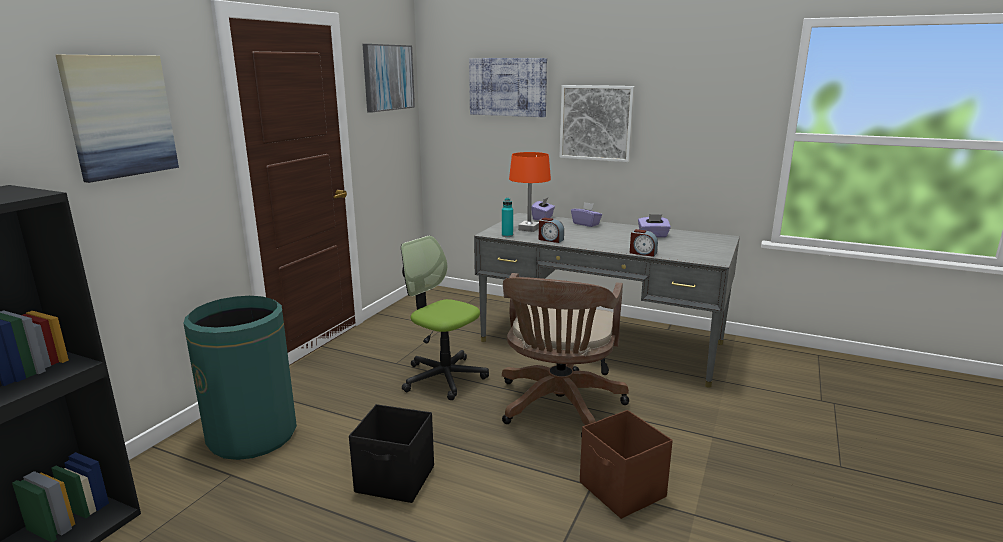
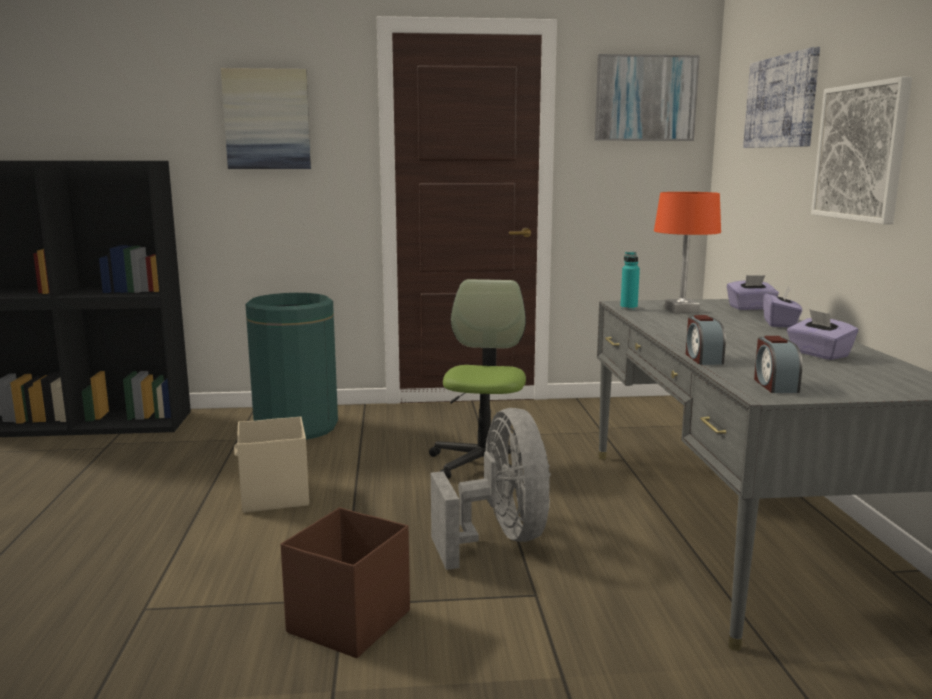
camera: 60 degrees right, 5 degrees down
black storage box [349,404,434,503] -> beige storage box [234,416,309,513]
brown office chair [502,273,629,438] -> grey fan [431,408,551,570]
alarm clock [539,218,564,243] -> alarm clock moved to [754,336,802,393]

